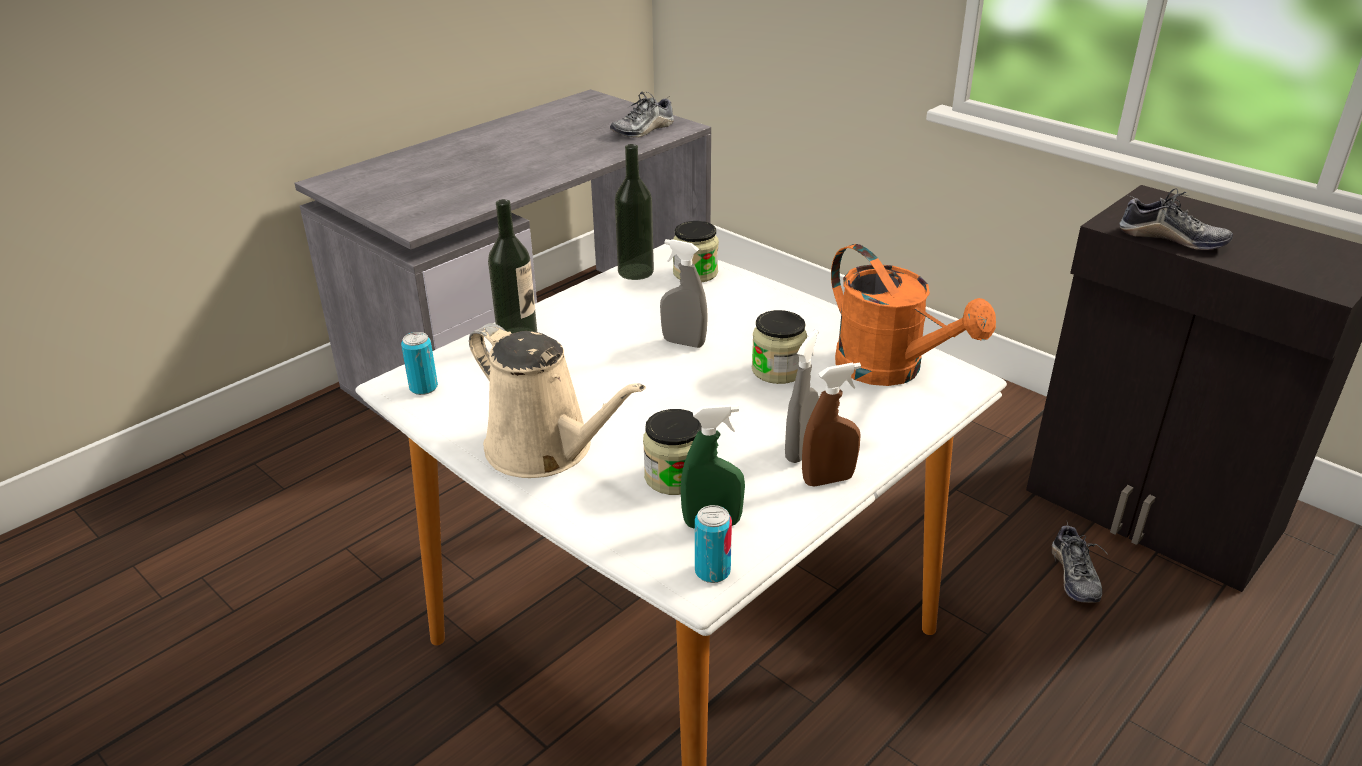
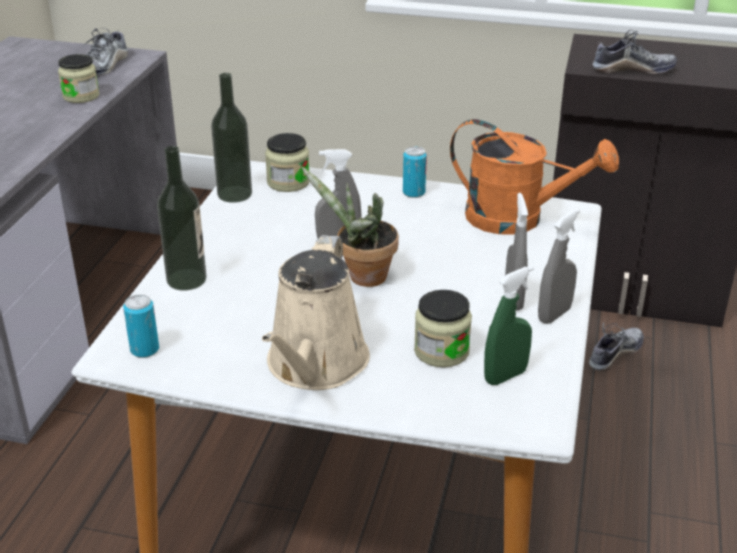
camera: 30 degrees left, 0 degrees up
beige watering can [469,323,646,478] -> beige watering can turned 90 degrees clockwise [262,235,370,390]
can [695,505,732,583] -> can moved to [403,147,427,198]
jar [752,310,807,384] -> jar moved to [58,54,99,103]
brown spray bottle [802,362,861,487] -> grey spray bottle [538,208,580,324]
shoe [1052,522,1108,603] -> shoe turned 105 degrees counterclockwise [589,323,644,371]
none -> potted plant [302,167,399,287]

